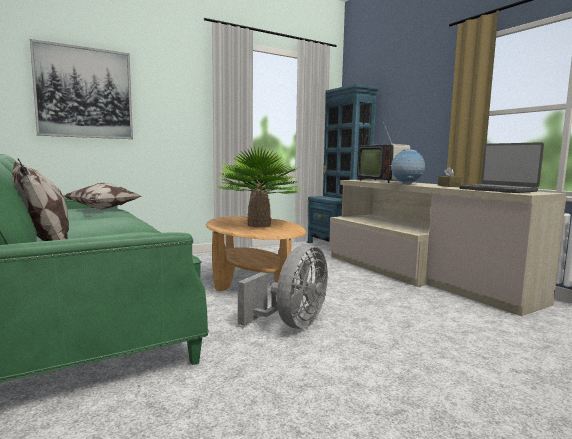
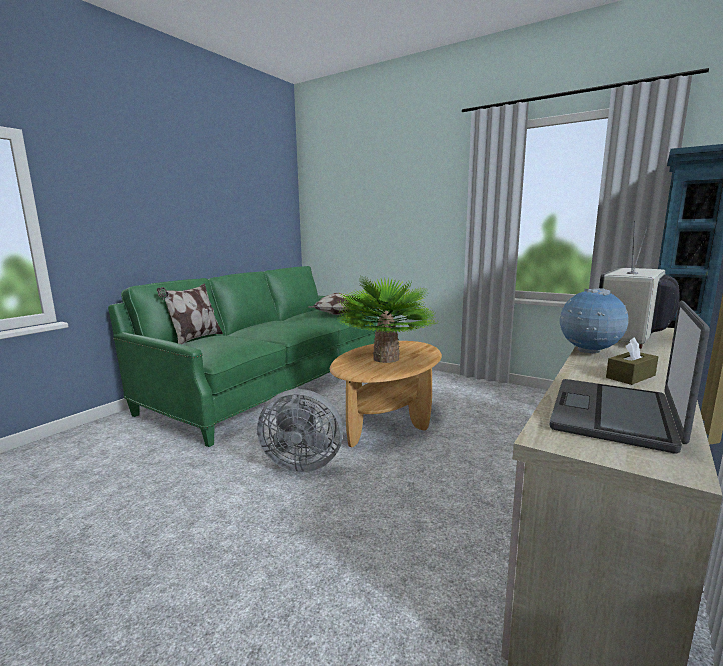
camera: 65 degrees right, 5 degrees up
picture [30,39,133,139] -> none

